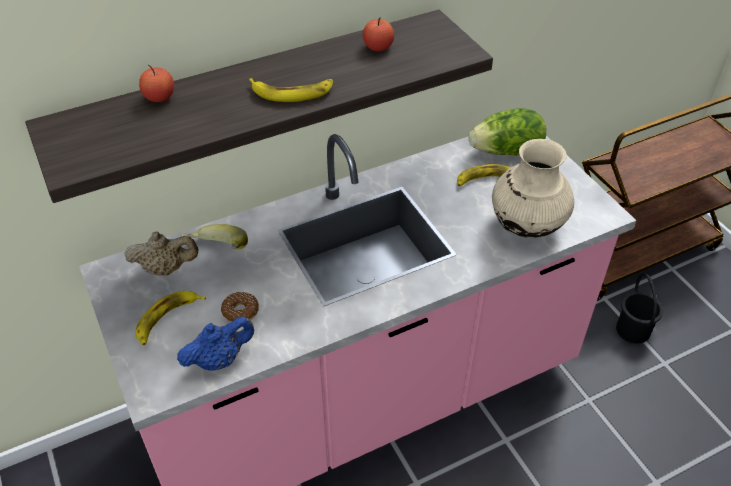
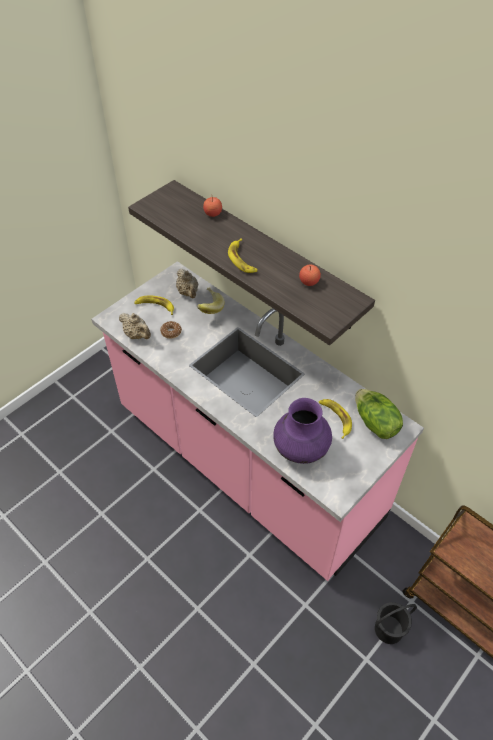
camera: 70 degrees right, 5 degrees up
blue teapot [177,317,254,371] -> beige teapot [119,313,151,339]
beige vase [492,139,574,238] -> purple vase [273,398,332,464]

